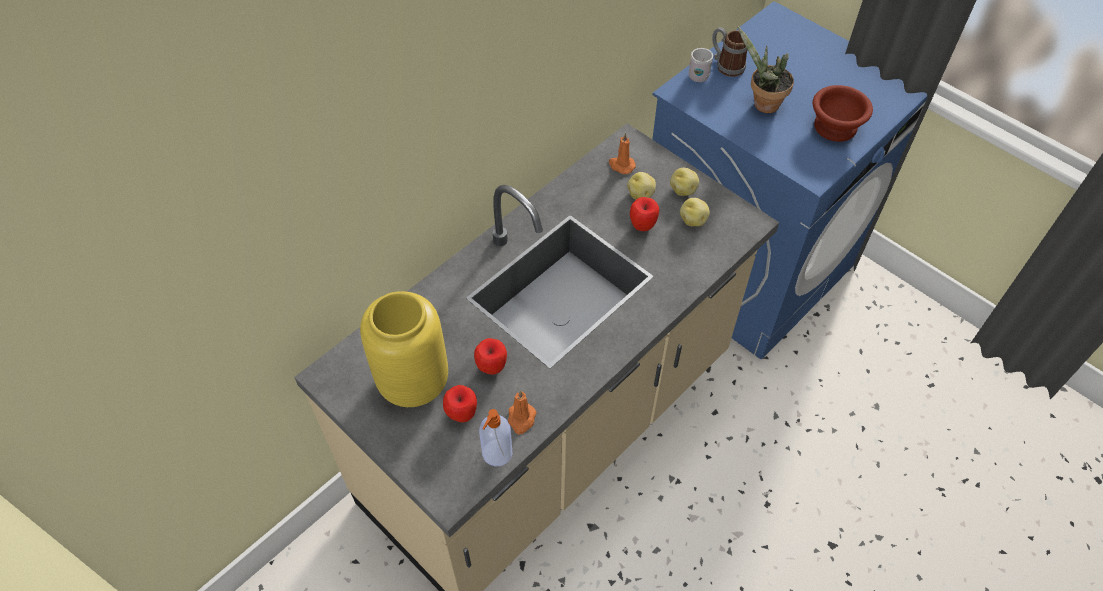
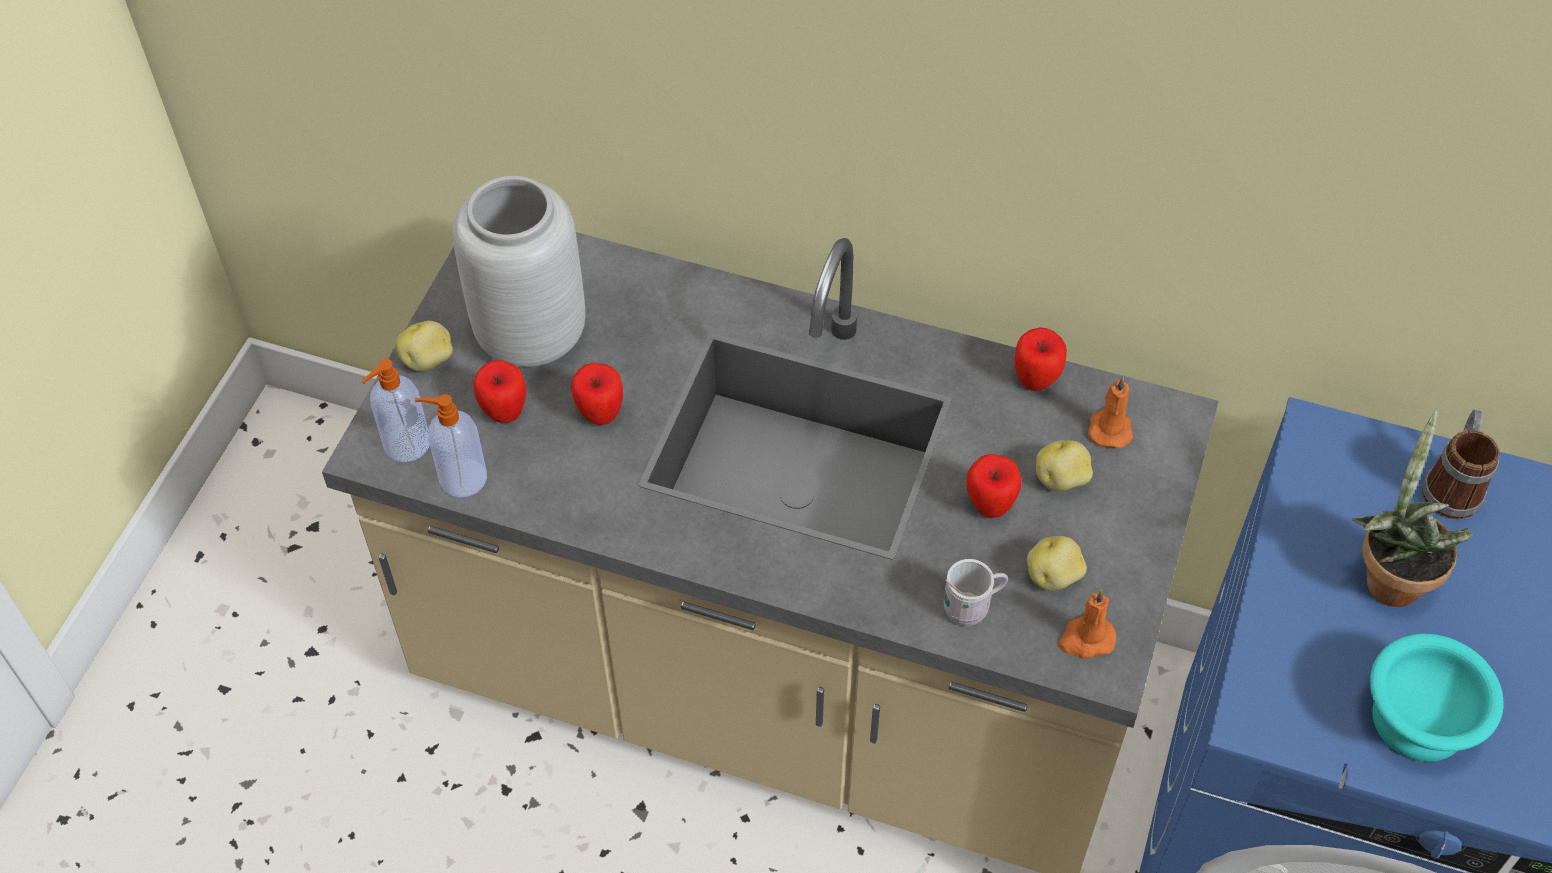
camera: 65 degrees right, 0 degrees up
yellow vase [360,291,448,407] -> grey vase [453,176,586,367]
orange candle [508,390,537,434] -> orange candle moved to [1058,590,1116,659]
potato [670,168,699,196] -> potato moved to [396,321,453,371]
white mug [689,48,713,82] -> white mug moved to [944,559,1008,626]
brown bowl [813,85,873,142] -> turquoise bowl [1370,634,1504,762]
none -> soap dispenser [362,359,430,462]
none -> apple [1015,327,1067,391]

